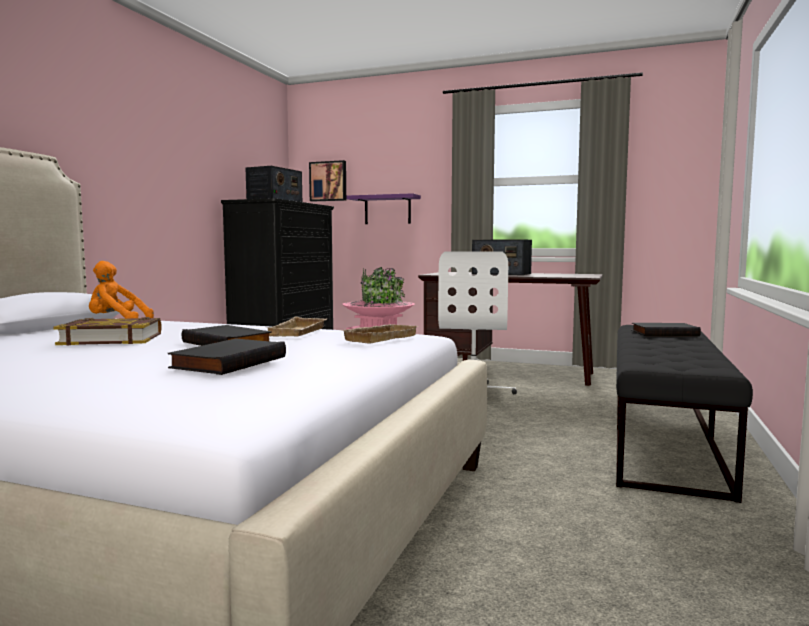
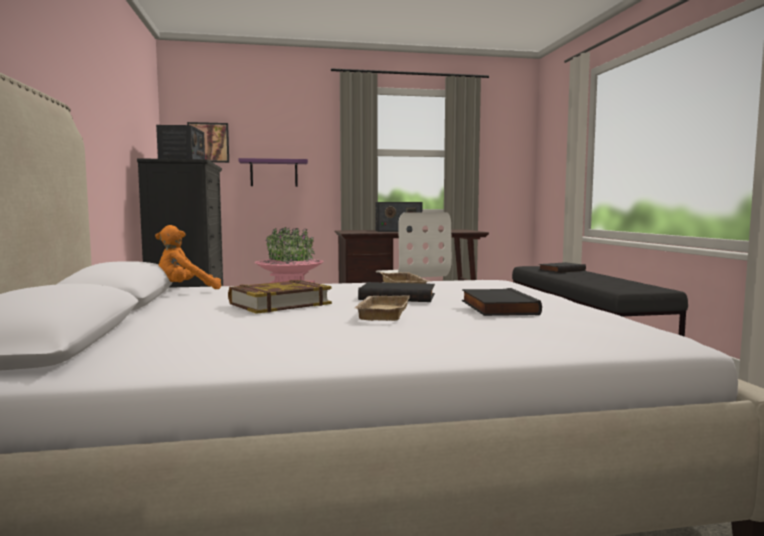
camera: 30 degrees left, 0 degrees up
beige tray [341,324,418,343] -> beige tray moved to [355,295,410,321]

